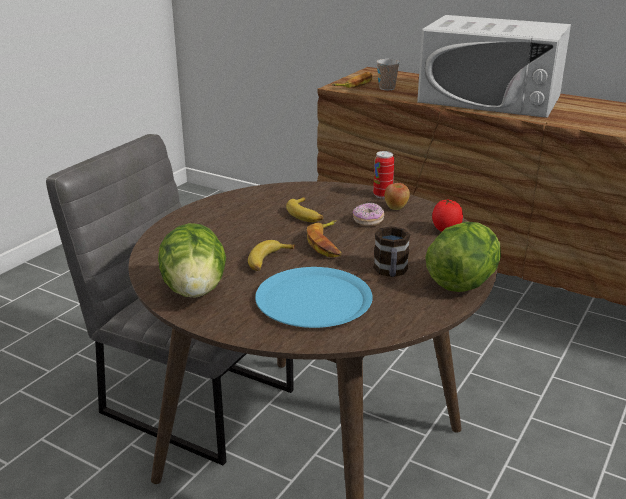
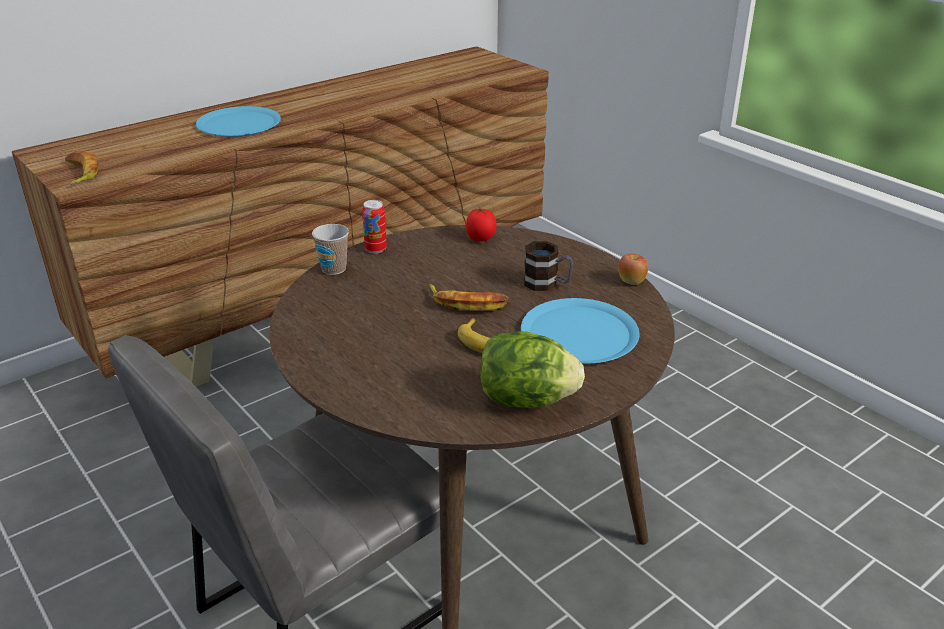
camera: 70 degrees left, 5 degrees up
banana [286,197,323,222] -> none
donut [353,203,384,226] -> none
cup [376,59,400,90] -> cup moved to [312,224,349,275]
apple [385,183,410,210] -> apple moved to [618,254,648,285]
white microwave [417,15,571,118] -> blue plate [196,106,281,137]
lettuce [425,222,501,292] -> none

